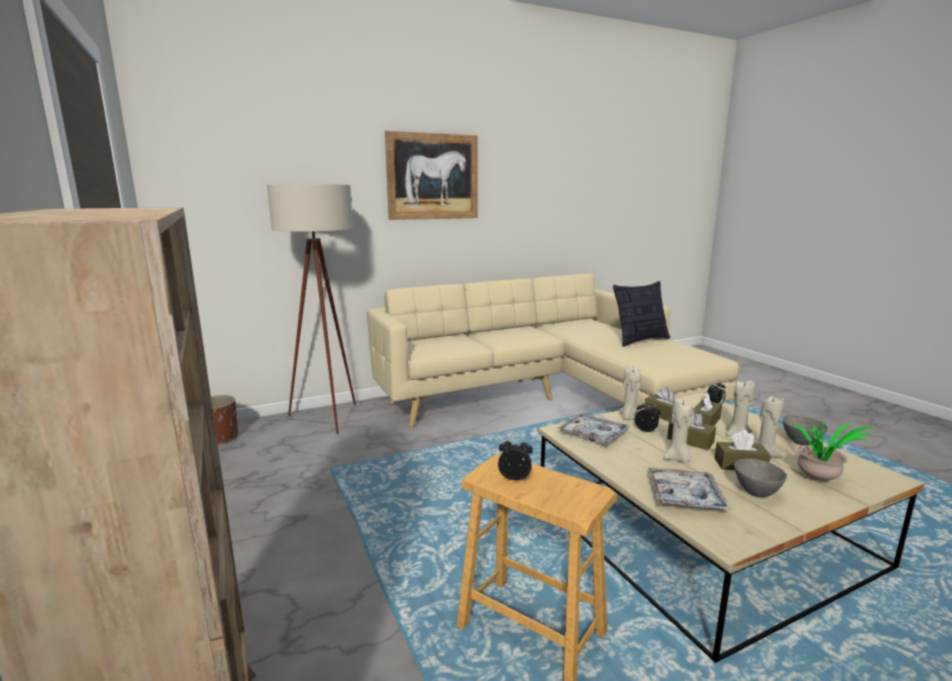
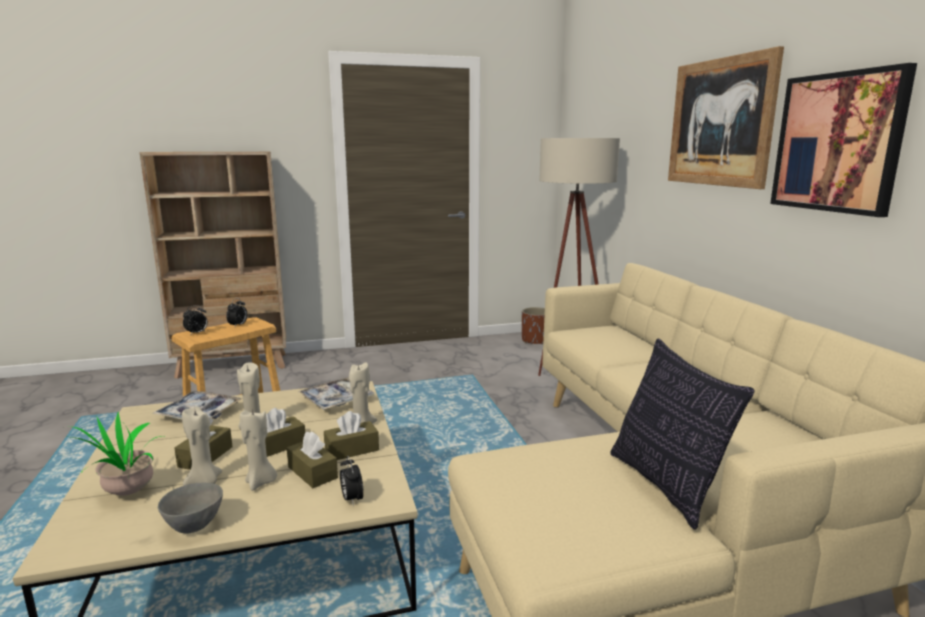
camera: 100 degrees right, 0 degrees up
alarm clock [635,401,661,432] -> alarm clock moved to [183,305,208,336]
grey bowl [734,458,787,497] -> none
none -> picture [770,63,917,217]

